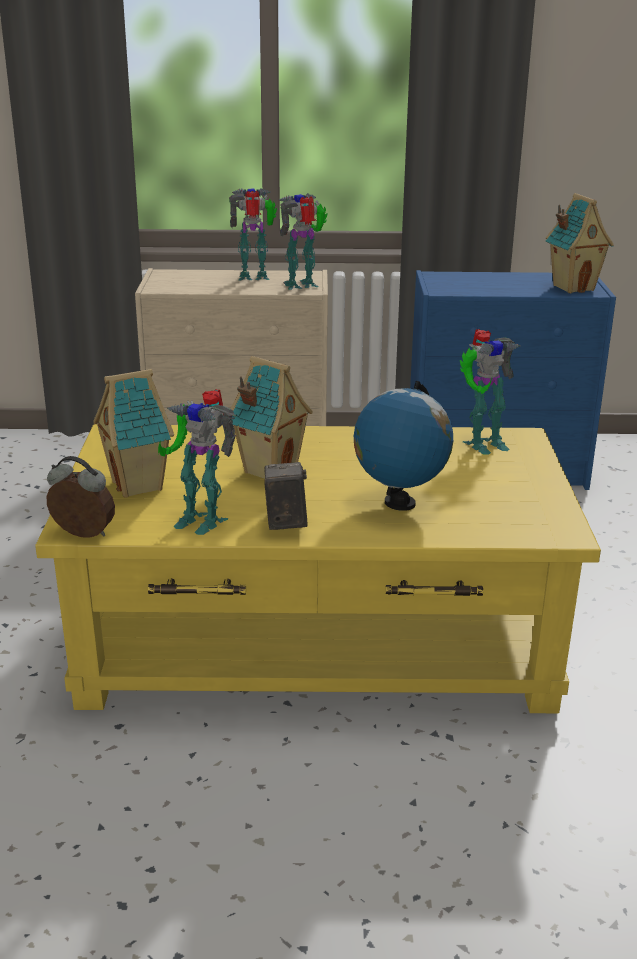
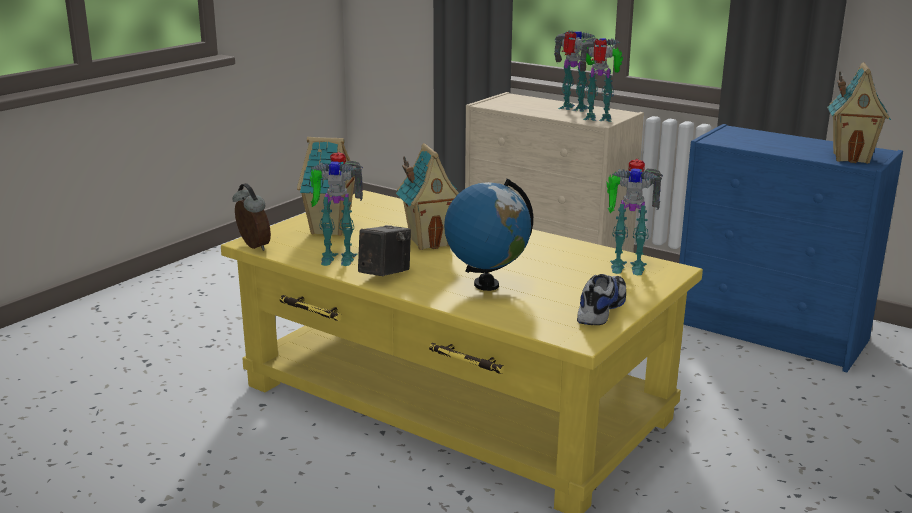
camera: 35 degrees right, 5 degrees down
toy robot [158,389,236,535] -> toy robot turned 60 degrees counterclockwise [310,152,363,266]
none -> shoe [577,274,626,325]

